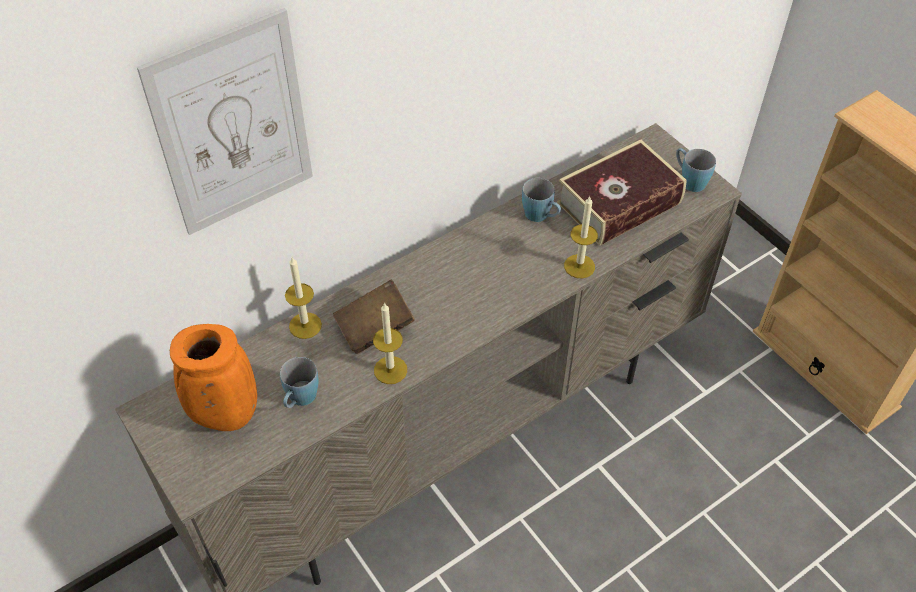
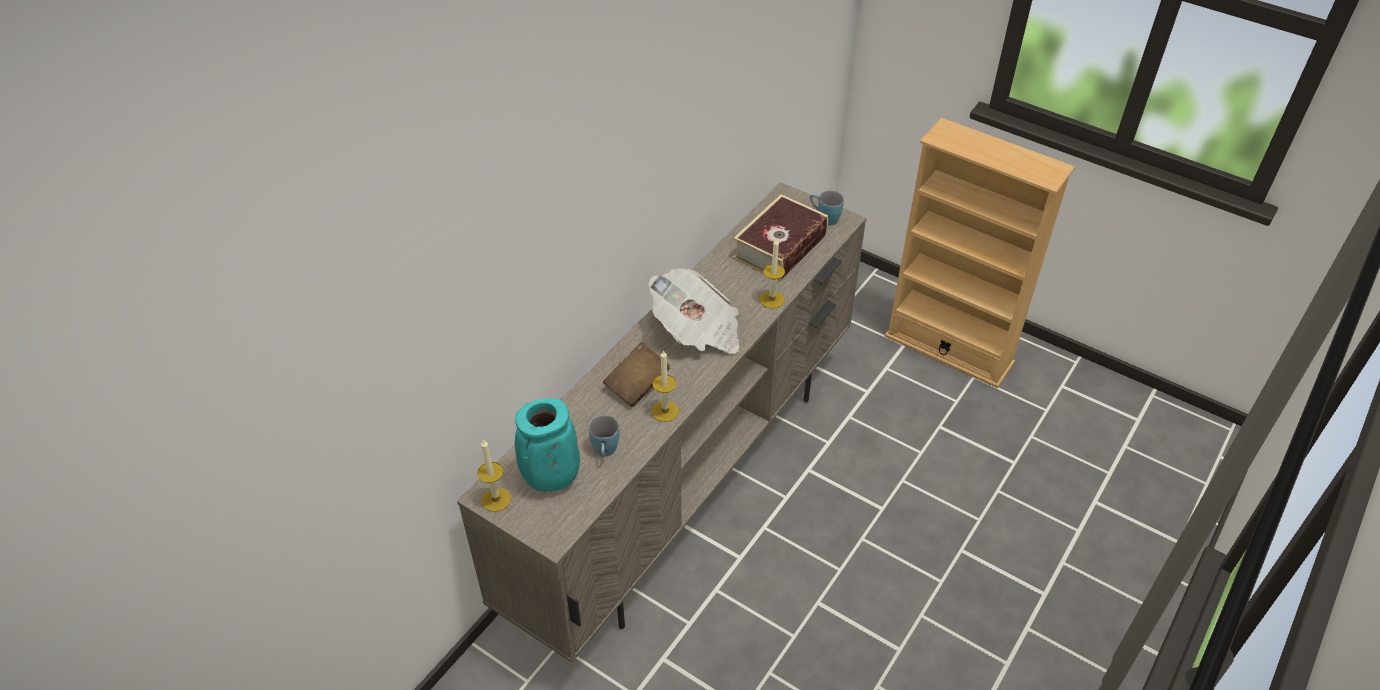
camera: 20 degrees left, 5 degrees down
picture [137,8,313,235] -> none
orange vase [170,324,257,431] -> turquoise vase [515,398,580,491]
candle [285,257,322,339] -> candle moved to [477,439,511,512]
blue mug [522,178,561,222] -> none
none -> newspaper [649,268,739,354]

